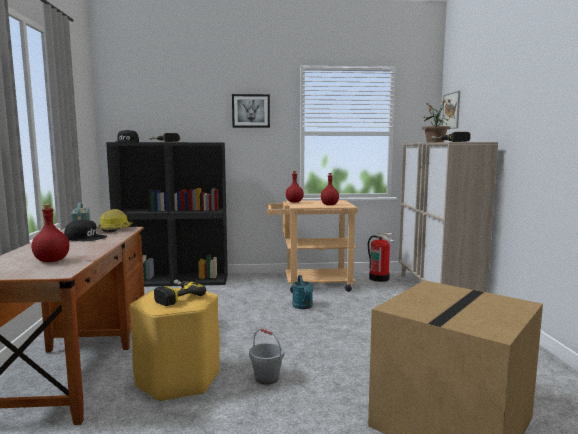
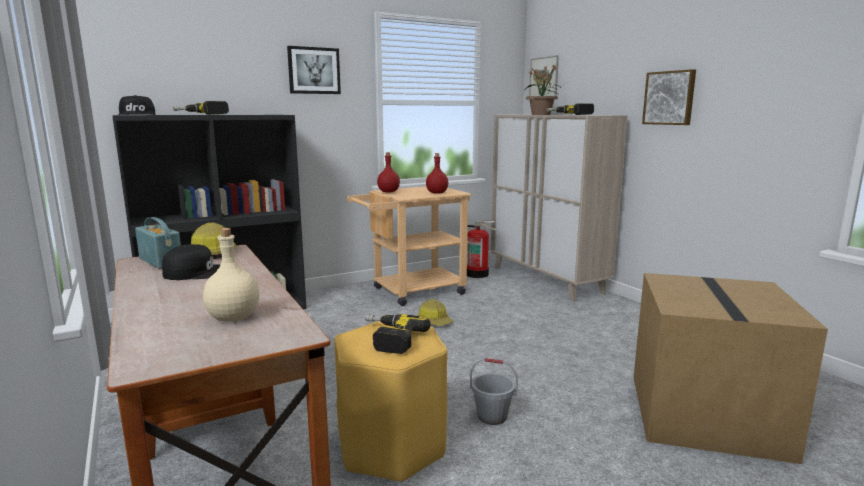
camera: 25 degrees left, 5 degrees up
red bottle [32,204,69,262] -> beige bottle [203,228,259,322]
turquoise watering can [292,275,313,309] -> hard hat [417,299,453,326]
none -> picture [642,69,696,125]

